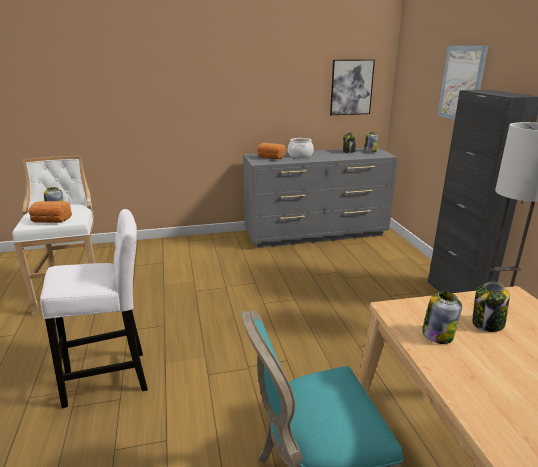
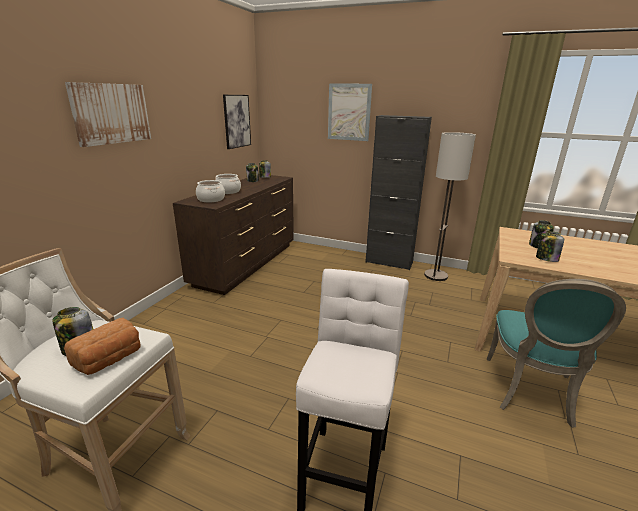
camera: 55 degrees left, 0 degrees up
grey dresser [243,148,398,248] -> brown dresser [173,174,294,295]
bread [257,143,285,159] -> cooking pot [196,180,225,202]
none -> picture [65,82,151,147]

